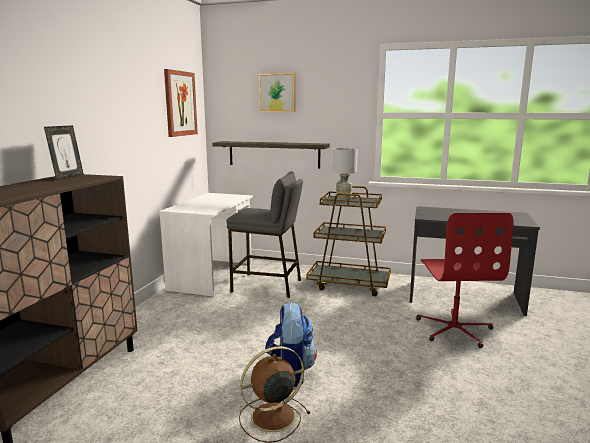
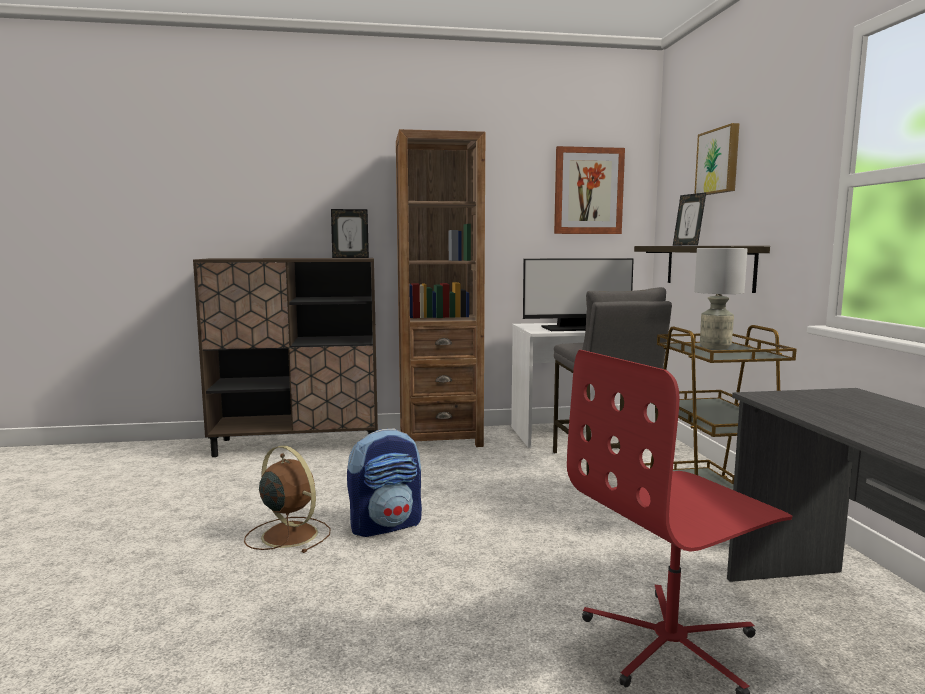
camera: 65 degrees right, 5 degrees down
none -> brown bookcase [396,129,485,447]
none -> monitor [523,258,634,331]
none -> picture frame [673,192,706,246]

